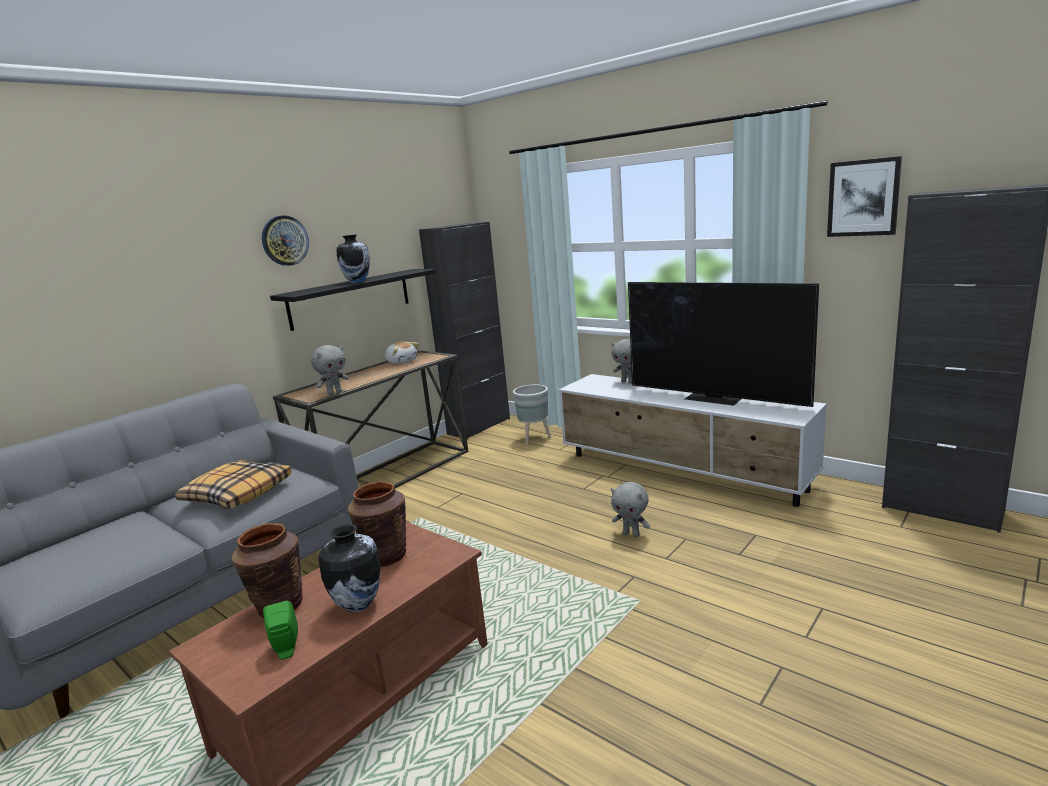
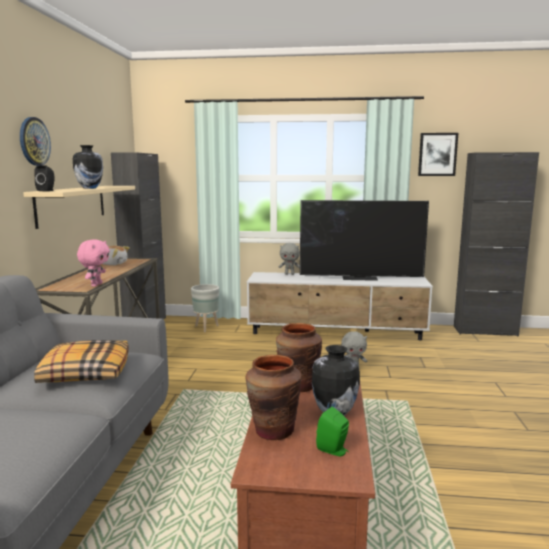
camera: 35 degrees left, 5 degrees down
black shelf [270,269,436,331] -> beige shelf [23,186,135,229]
grey plush toy [311,345,349,395] -> pink plush toy [77,239,110,287]
none -> black speaker [34,165,54,191]

